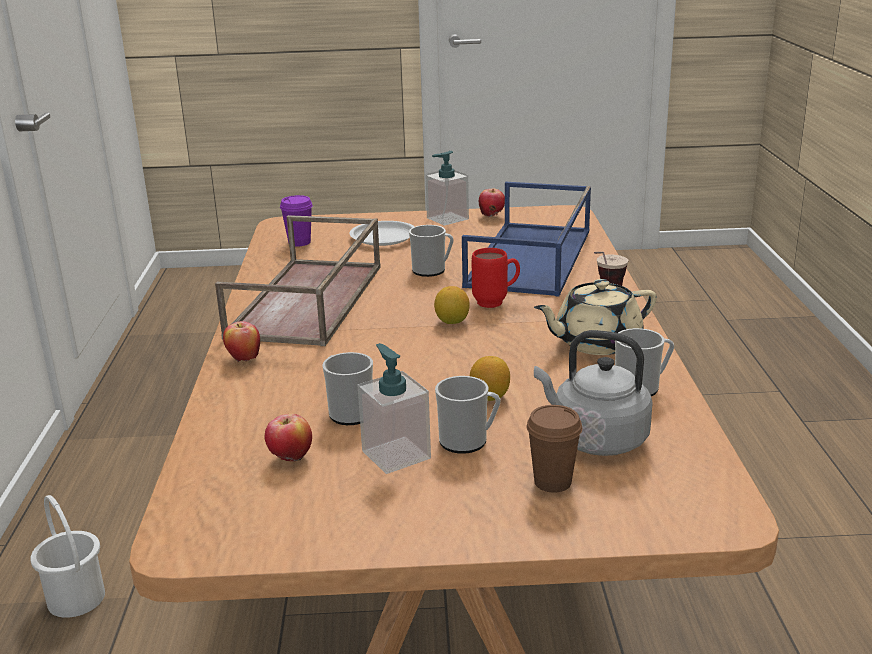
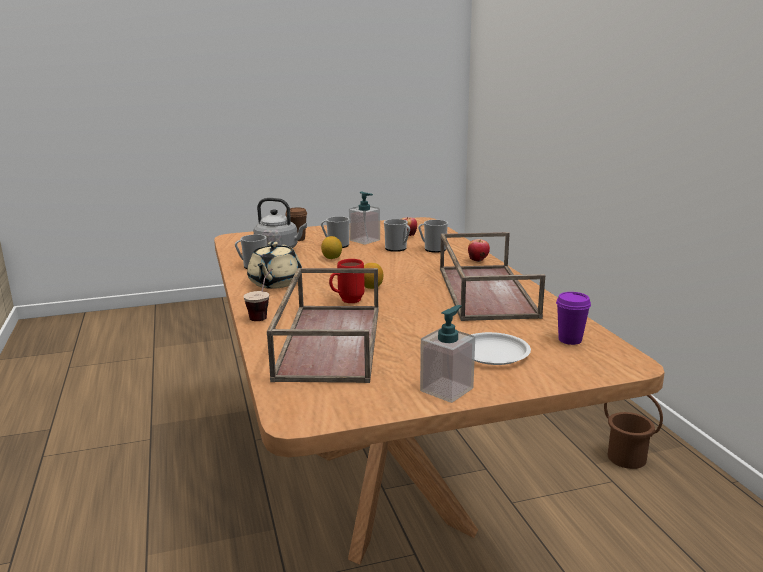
camera: 165 degrees right, 5 degrees down
white bucket [30,495,105,618] -> brown bucket [604,395,663,469]
mug [409,225,454,277] -> mug moved to [418,220,448,253]
blue tray [462,182,591,297] -> brown tray [267,268,379,383]
apple [479,189,505,217] -> none
beige teapot [534,279,657,355] -> beige teapot turned 135 degrees clockwise [247,241,302,289]

